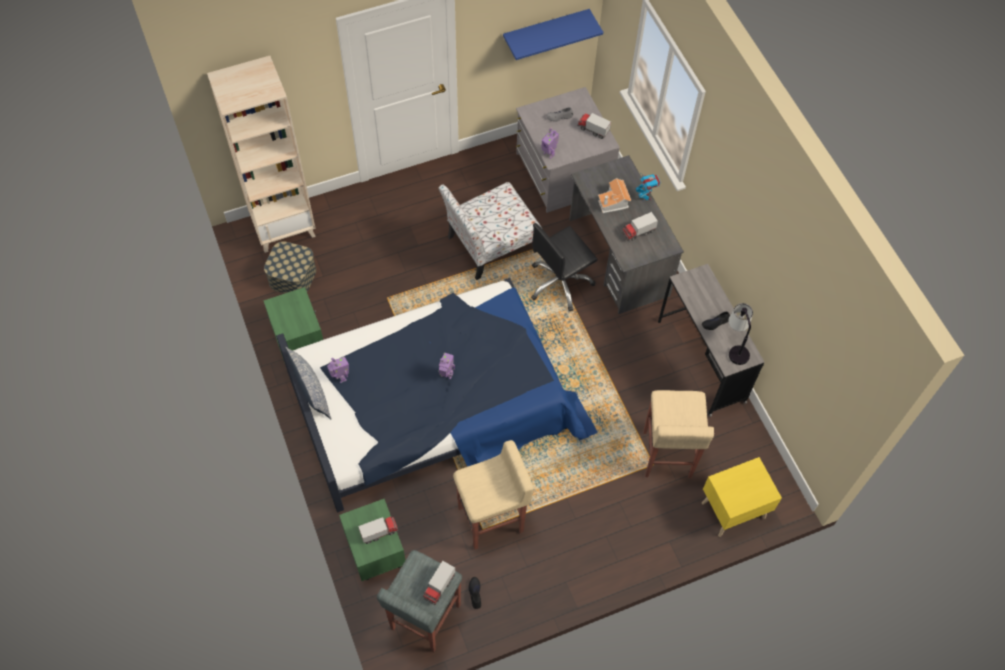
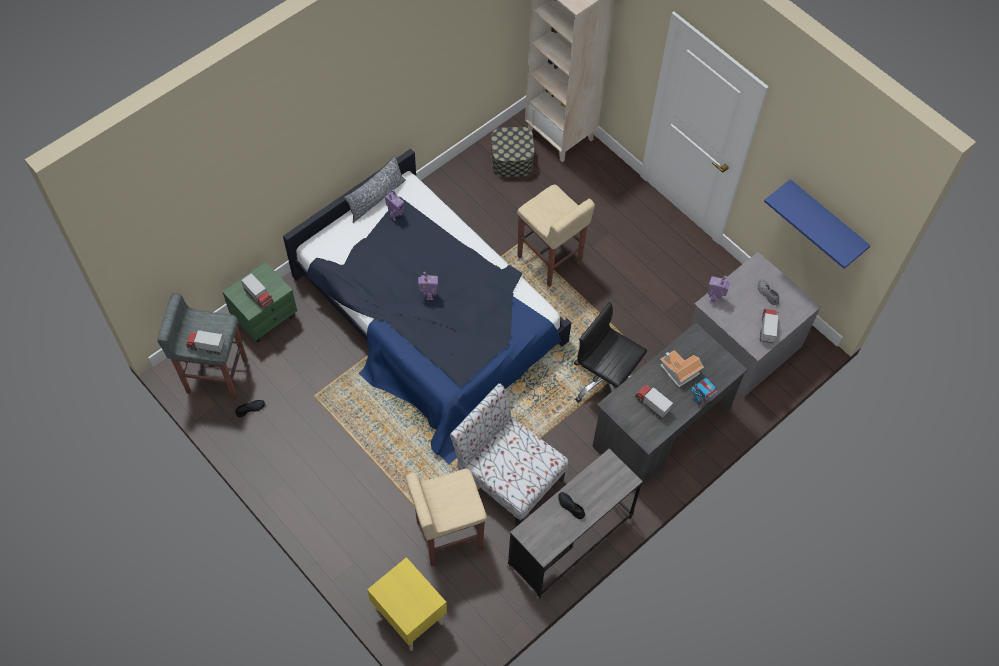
camera: 70 degrees right, 0 degrees up
green nightstand [263,287,323,363] -> none
chair [439,182,542,280] -> chair moved to [450,383,569,527]
beige stool [453,440,534,550] -> beige stool moved to [517,184,595,287]
table lamp [728,303,753,365] -> none

